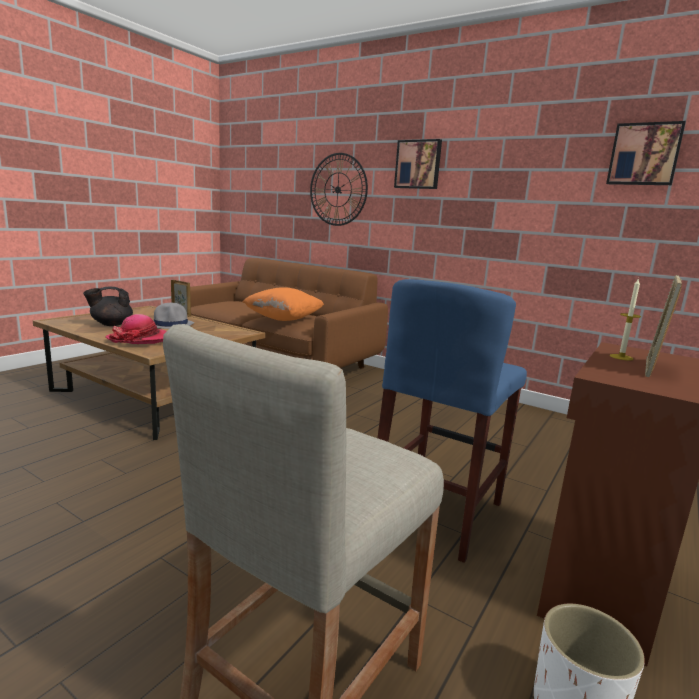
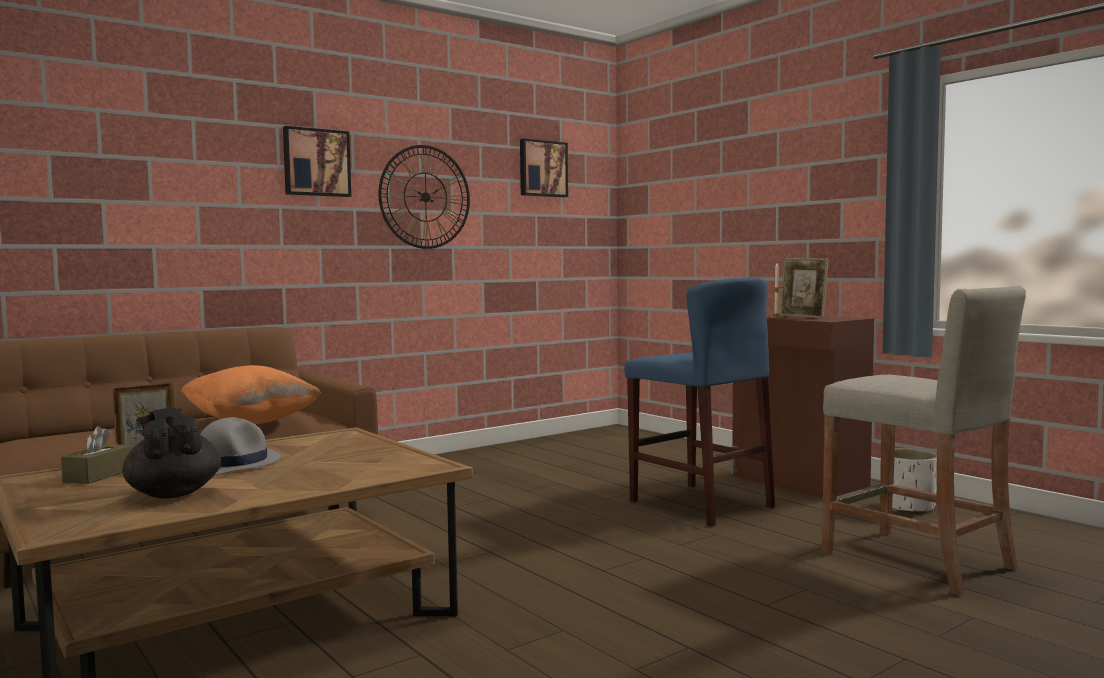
camera: 70 degrees left, 10 degrees down
black teapot [83,287,133,326] -> black teapot turned 150 degrees clockwise [122,407,221,499]
hat [105,314,166,344] -> none
wall clock [310,153,368,226] -> wall clock moved to [378,145,470,249]
none -> brown tissue box [61,426,132,484]

